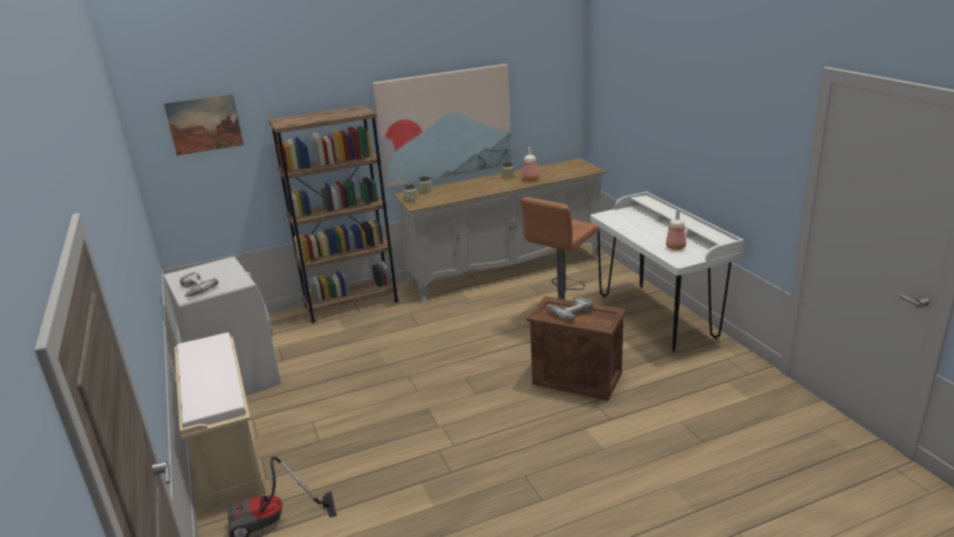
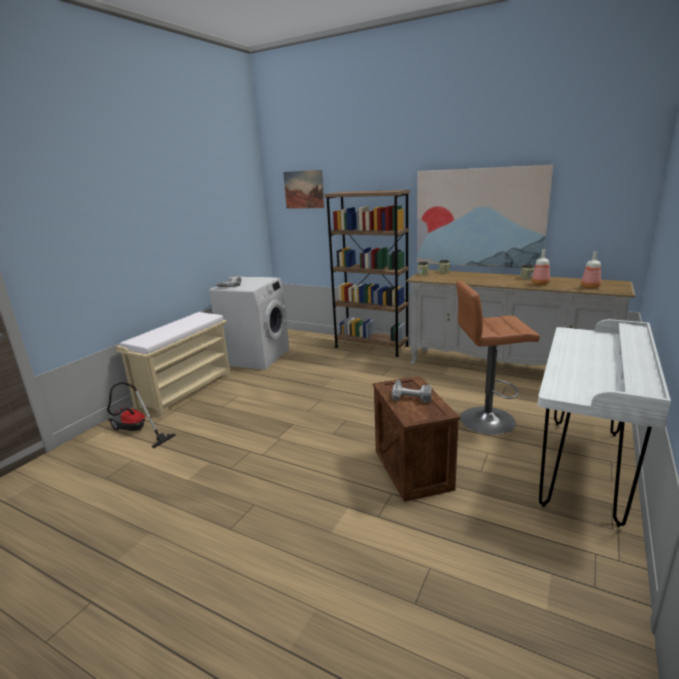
camera: 50 degrees right, 5 degrees down
bottle [666,210,686,250] -> bottle moved to [581,251,601,288]

